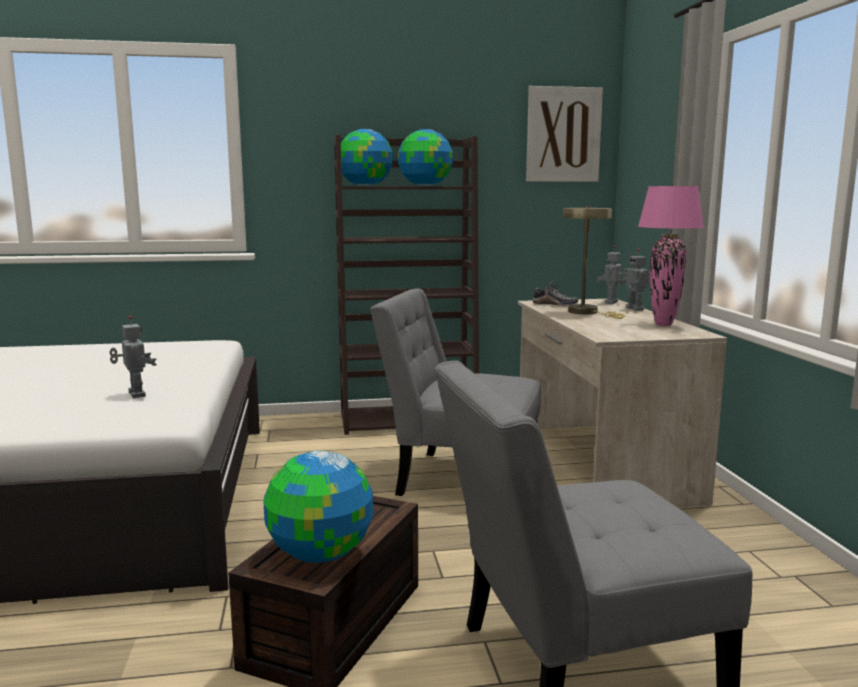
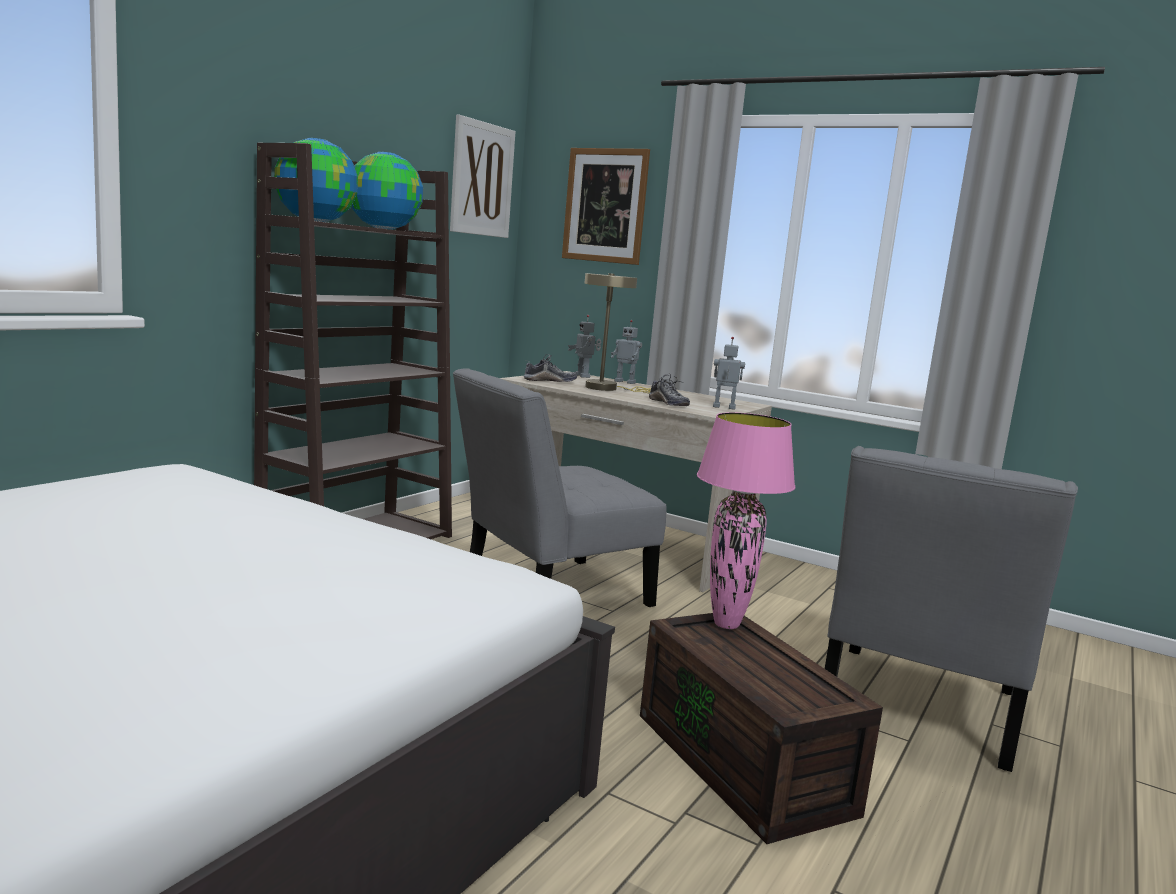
camera: 50 degrees left, 0 degrees up
toy robot [109,316,157,398] -> toy robot moved to [713,337,745,410]
globe [263,451,373,563] -> none
pink table lamp [638,186,704,326] -> pink table lamp moved to [697,412,795,629]
none -> picture [562,148,650,265]
none -> shoe [649,374,690,406]

